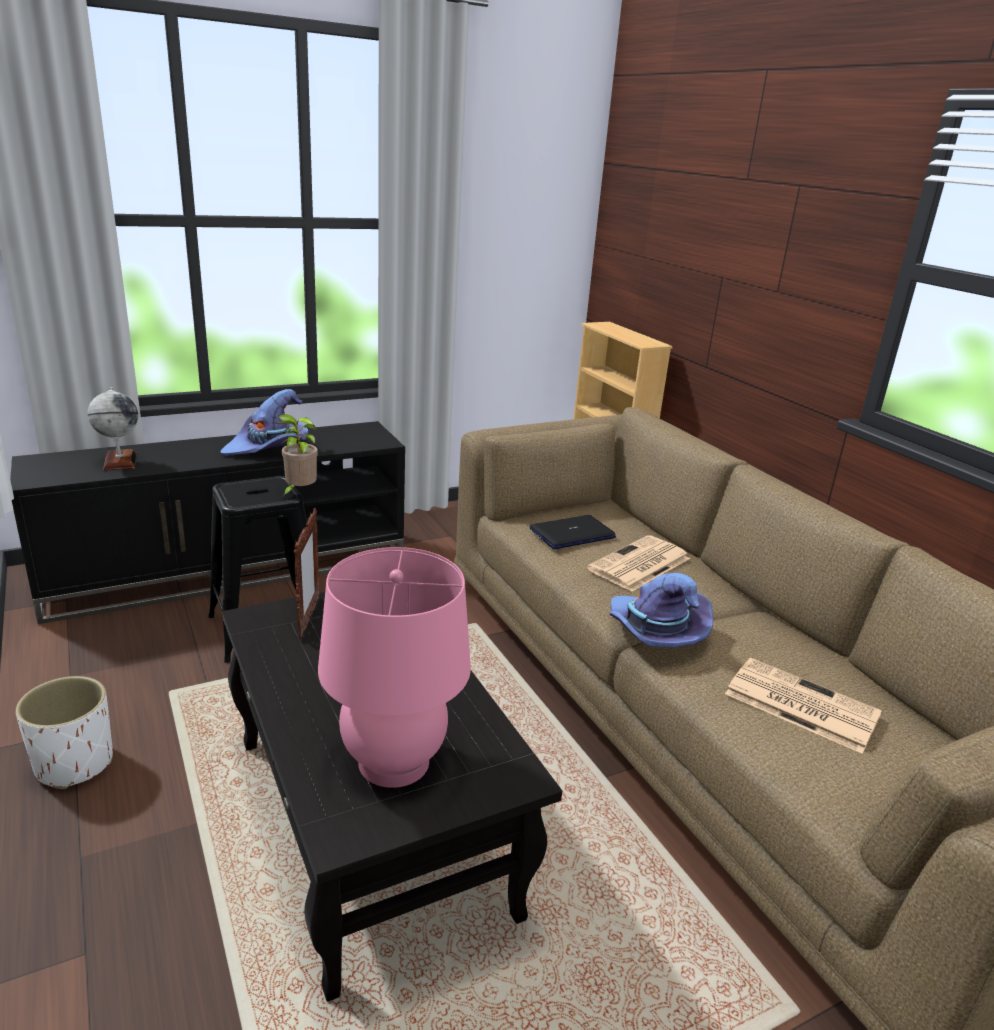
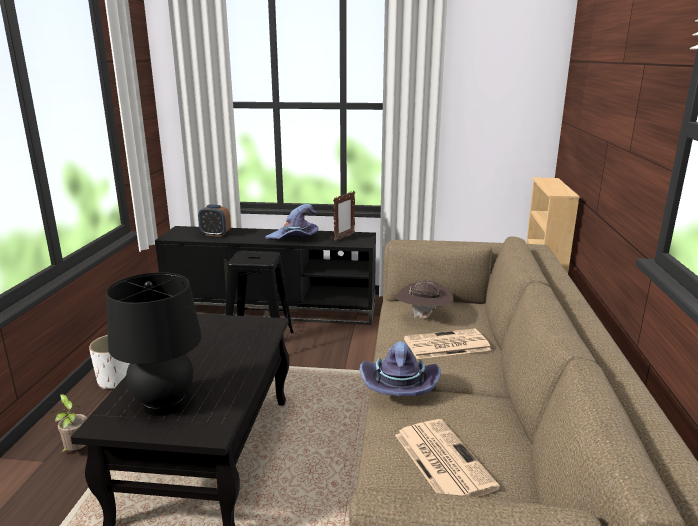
camera: 35 degrees right, 5 degrees down
globe [88,387,138,471] -> alarm clock [198,205,231,237]
potted plant [274,414,318,496] -> potted plant moved to [50,394,87,452]
picture frame [294,508,320,639] -> picture frame moved to [333,191,355,241]
pink table lamp [318,547,471,788] -> black table lamp [106,272,202,416]
laptop [530,515,616,549] -> brown hat [397,280,453,318]

